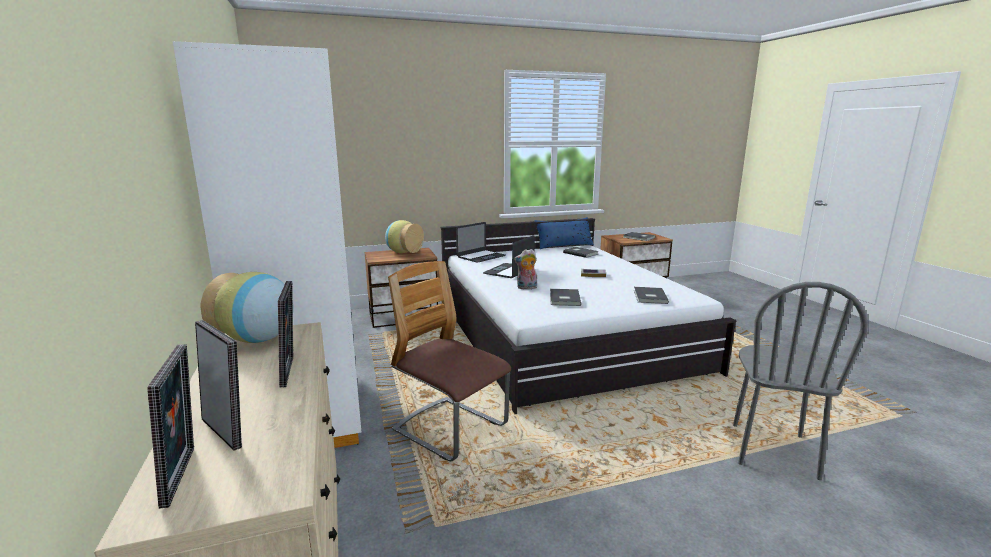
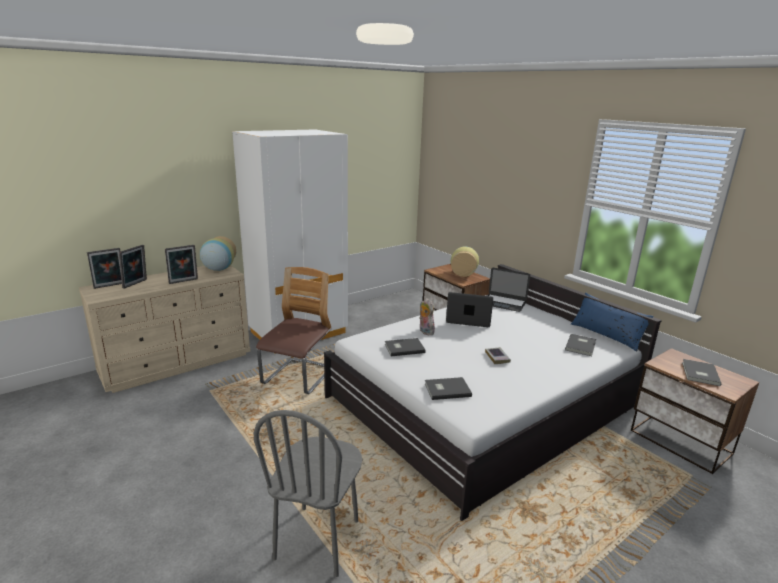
camera: 70 degrees right, 5 degrees up
grey chair [733,282,868,480] -> grey chair turned 75 degrees counterclockwise [254,410,362,577]

